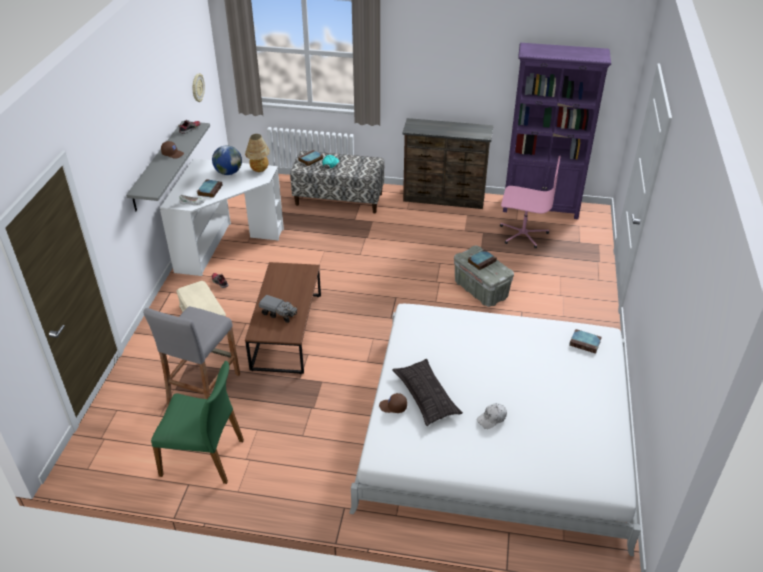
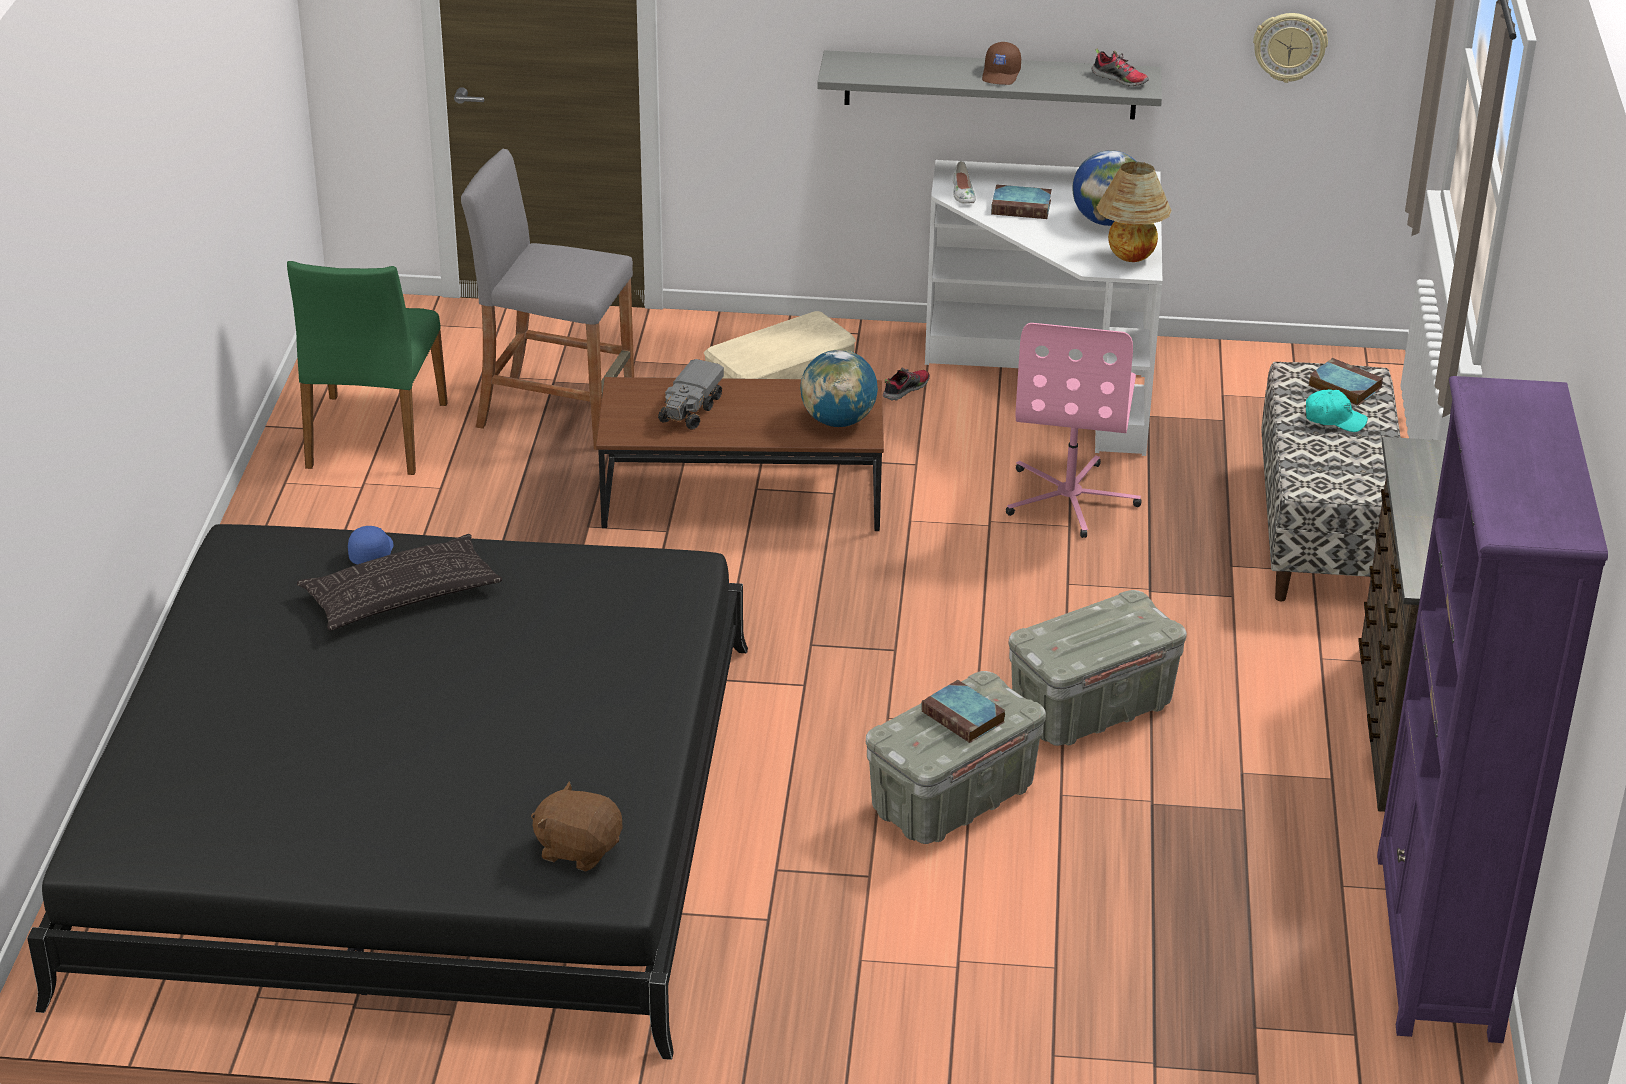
camera: 85 degrees right, 5 degrees down
white bed [349,304,641,556] -> black bed [27,524,748,1060]
brown cap [379,393,407,413] -> blue cap [348,526,394,565]
white cap [477,403,507,429] -> none
pink office chair [500,156,561,248] -> pink office chair moved to [1006,323,1142,538]
book [569,329,602,354] -> brown plush toy [531,781,622,871]
none -> globe [800,350,878,427]
none -> grey storage box [1009,590,1187,746]

